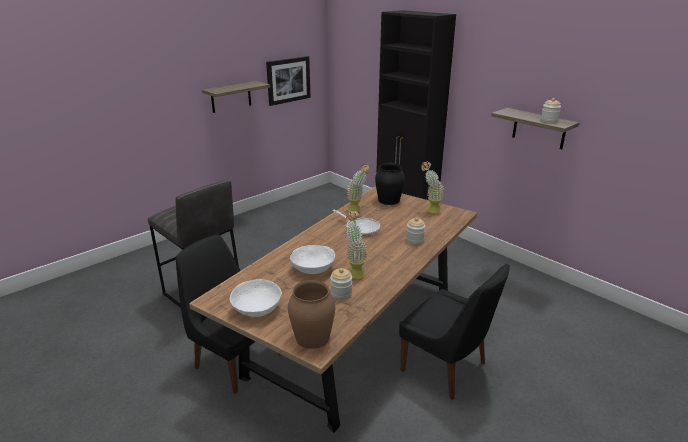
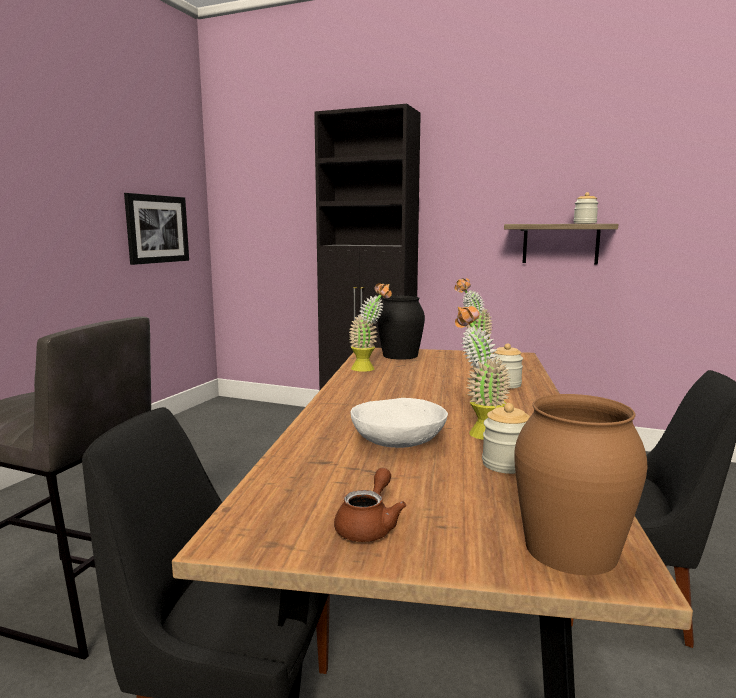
camera: 25 degrees left, 15 degrees down
shelf [202,81,270,113] -> none
white bowl [230,279,282,317] -> brown teapot [334,468,406,542]
frying pan [333,210,380,236] -> none

